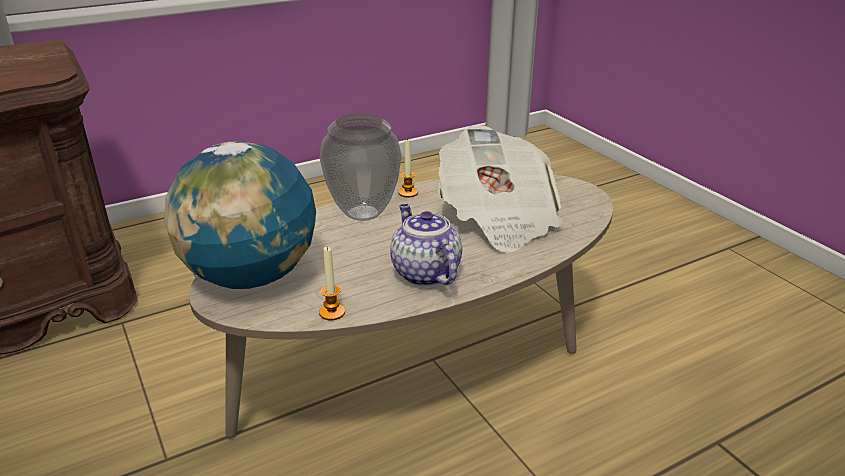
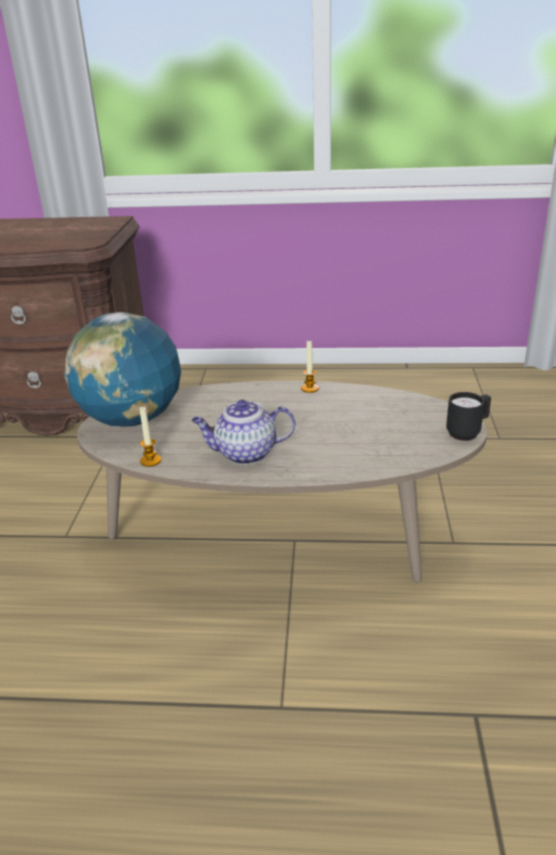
camera: 35 degrees right, 0 degrees up
vase [320,113,402,221] -> none
teapot [390,204,462,286] -> teapot turned 105 degrees counterclockwise [191,400,295,465]
newspaper [438,125,563,253] -> none
none -> black mug [446,392,491,441]

